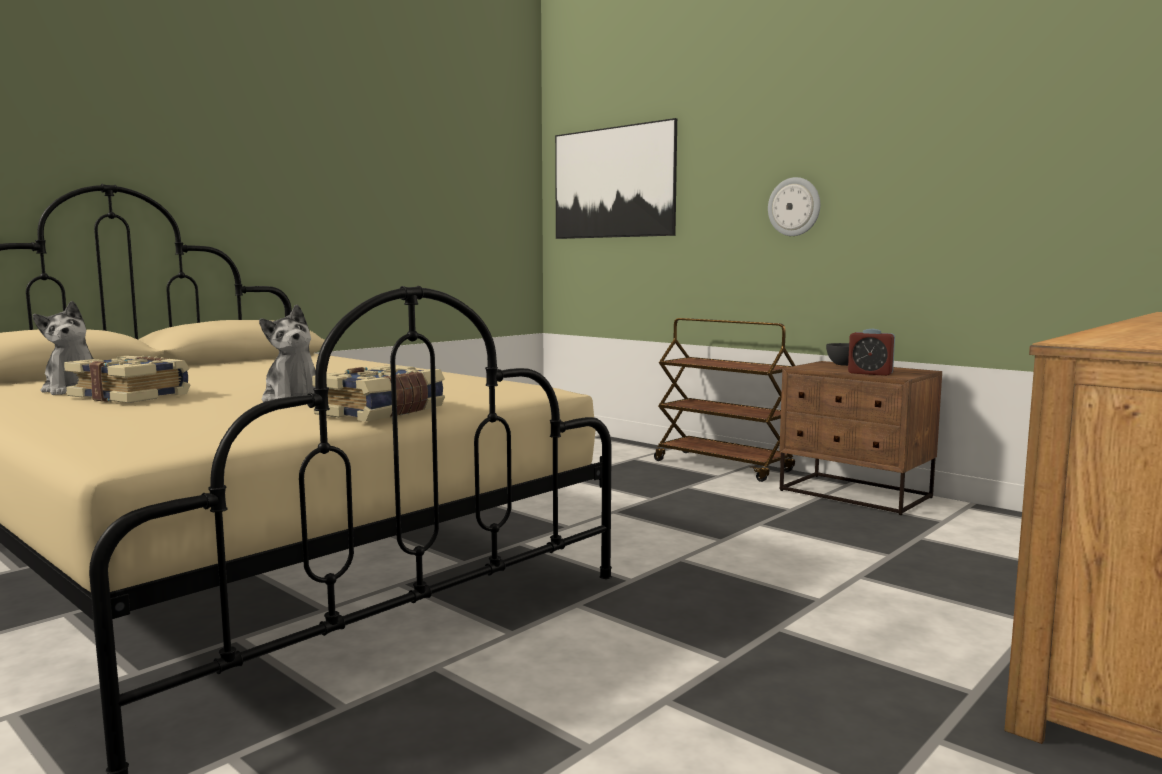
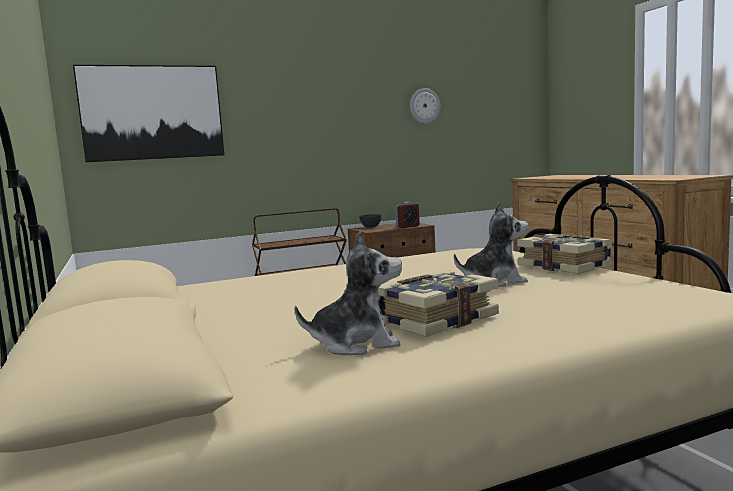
camera: 65 degrees left, 0 degrees up
wall clock [768,177,820,236] -> wall clock moved to [410,88,440,124]

